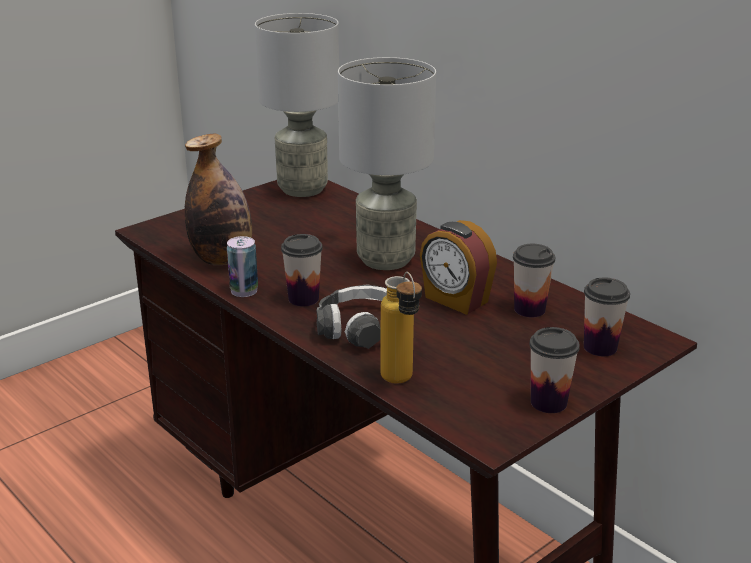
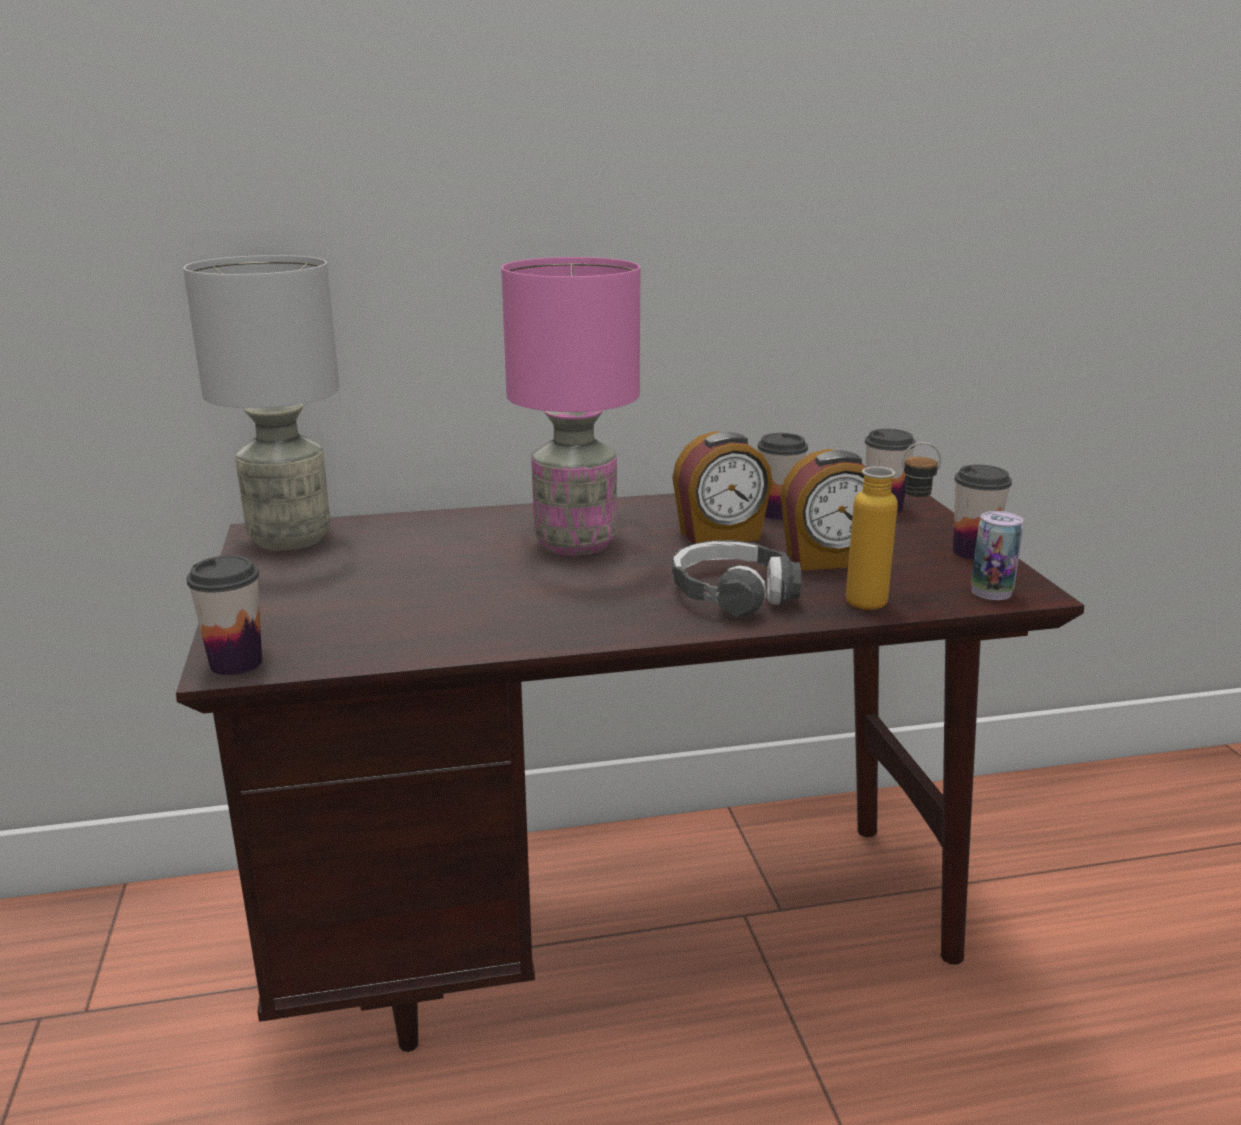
camera: 60 degrees left, 5 degrees down
bottle [185,134,252,265] -> none
can [227,236,258,297] -> can moved to [971,511,1024,600]
cup [281,234,323,306] -> cup moved to [186,555,262,675]
grey table lamp [338,57,436,270] -> pink table lamp [501,257,640,556]
none -> alarm clock [780,449,866,571]

